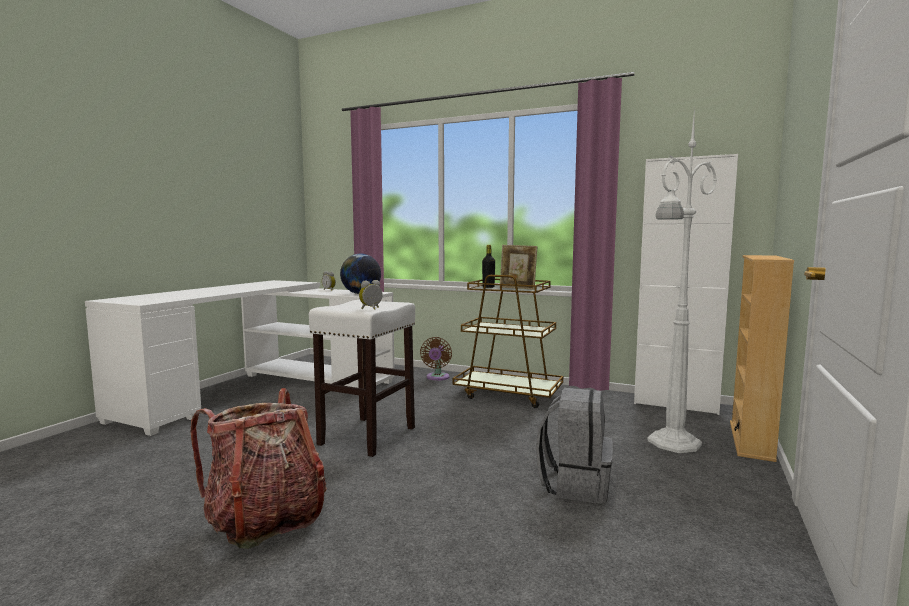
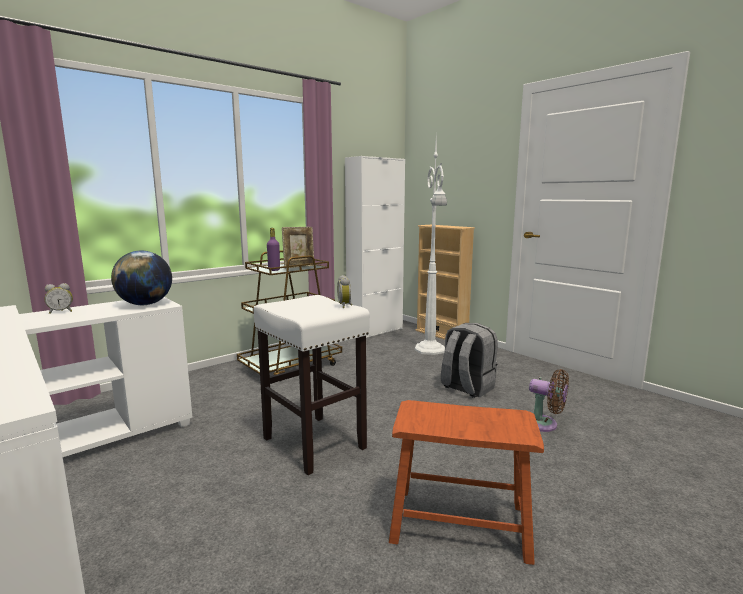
camera: 65 degrees left, 5 degrees up
backpack [191,388,327,549] -> brown stool [389,400,544,565]
brown fan [420,337,452,381] -> brown fan moved to [529,369,569,432]
black bottle [482,245,495,288] -> purple bottle [267,228,280,271]

